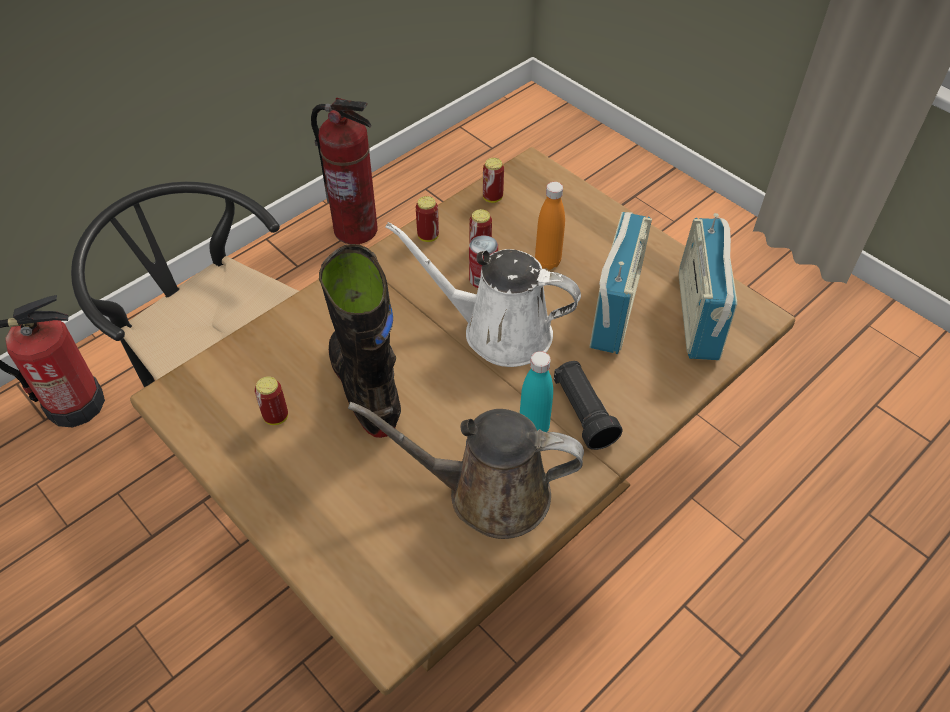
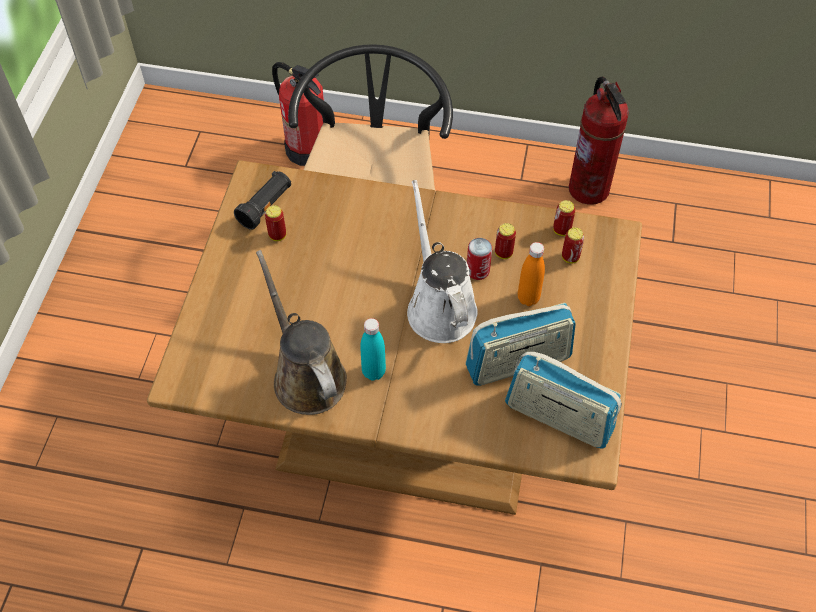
camera: 55 degrees right, 5 degrees up
black boot [319,244,401,438] -> none
can [416,196,439,242] -> can moved to [562,227,584,263]
black flashlight [554,361,623,450] -> black flashlight moved to [234,171,291,230]
radio [679,213,737,360] -> radio turned 120 degrees counterclockwise [505,352,622,449]

